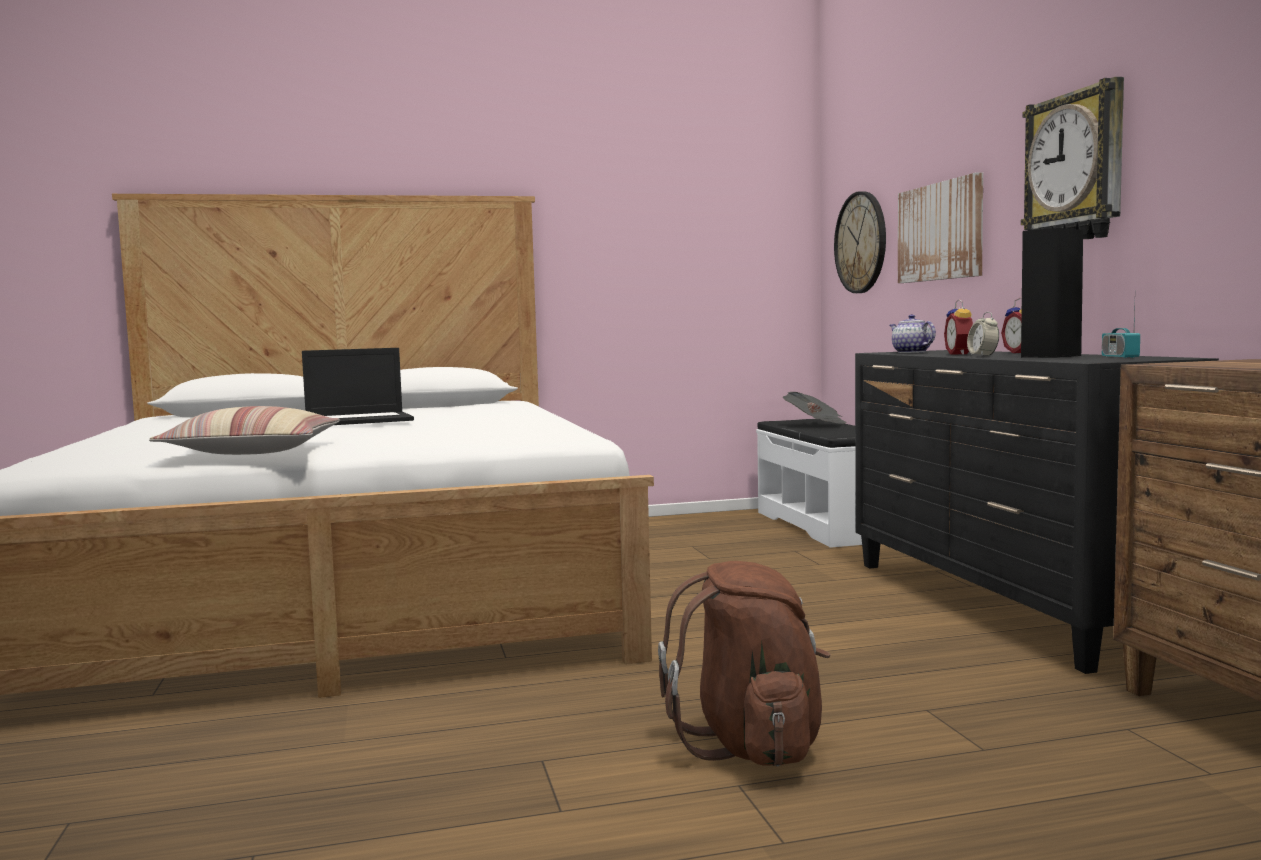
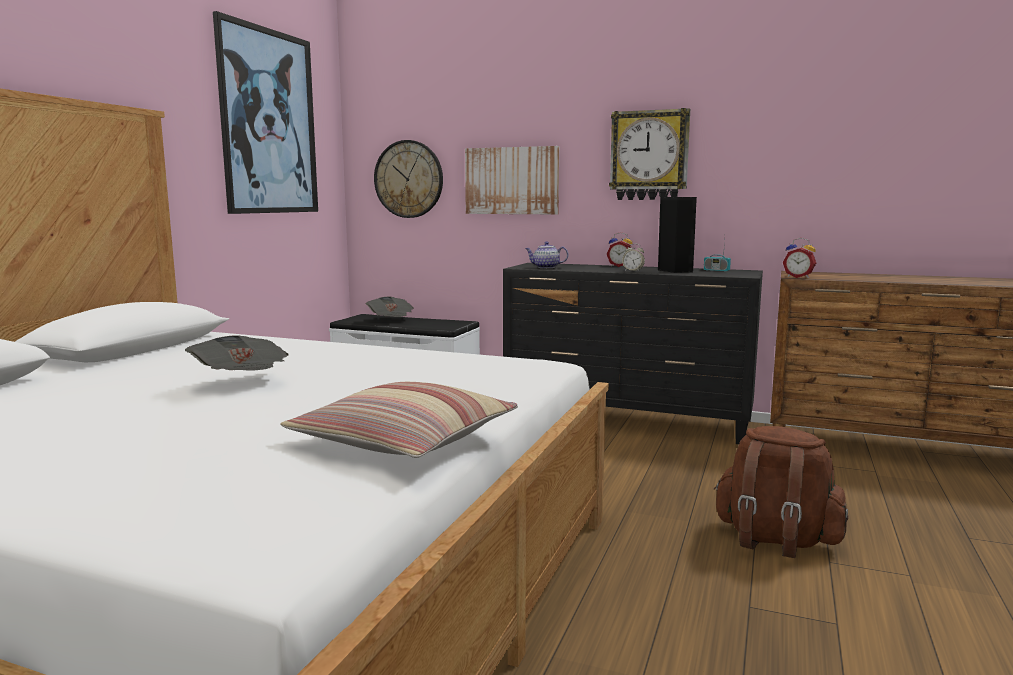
camera: 55 degrees left, 5 degrees up
laptop [302,348,414,425] -> newspaper [185,335,289,371]
alarm clock [944,299,973,355] -> alarm clock moved to [783,238,816,278]
none -> picture [213,11,318,214]

